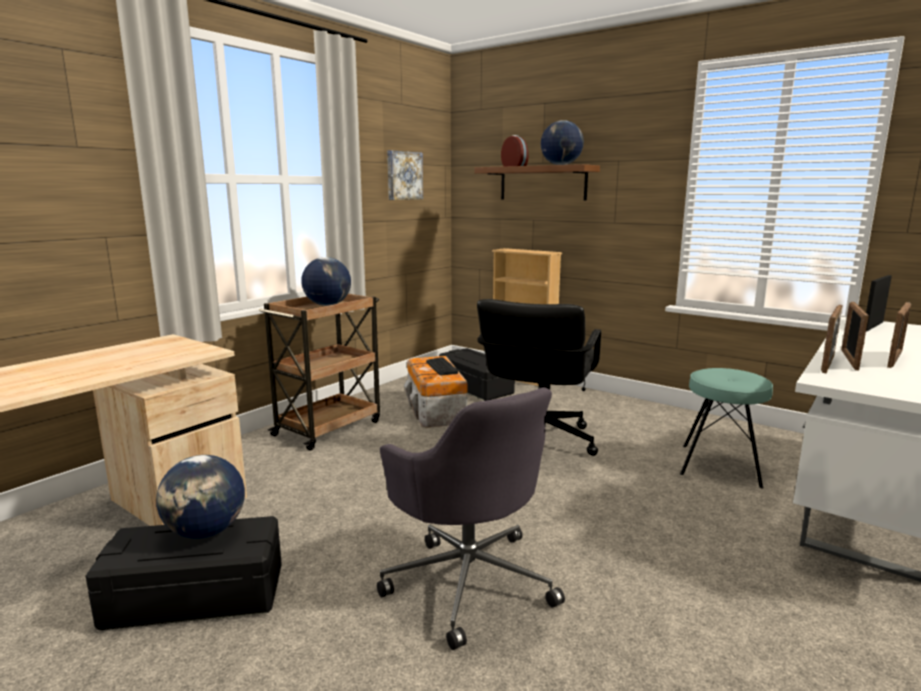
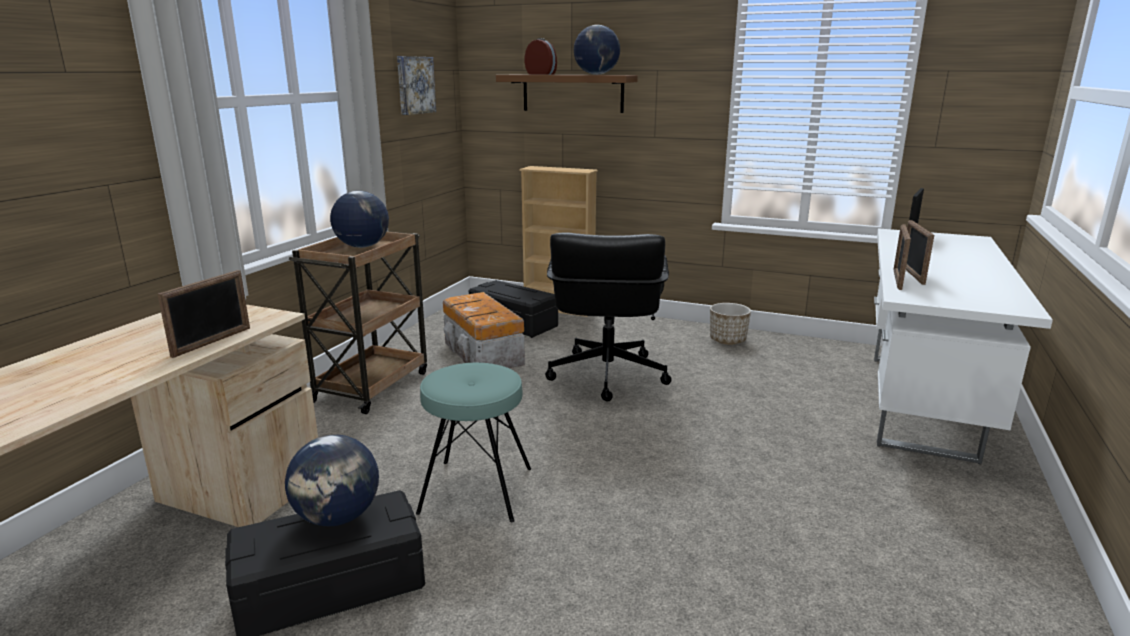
camera: 15 degrees left, 5 degrees up
grey office chair [377,387,565,650] -> none
keyboard [426,357,458,375] -> none
turquoise stool [680,368,773,489] -> turquoise stool moved to [416,363,531,522]
picture frame [887,302,911,368] -> picture frame moved to [157,270,250,358]
none -> planter [710,303,751,345]

